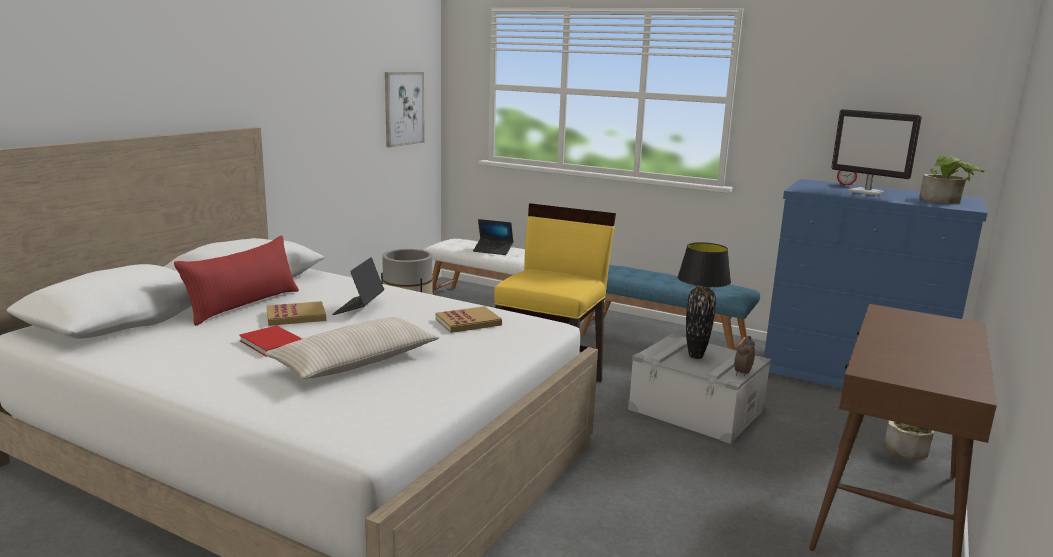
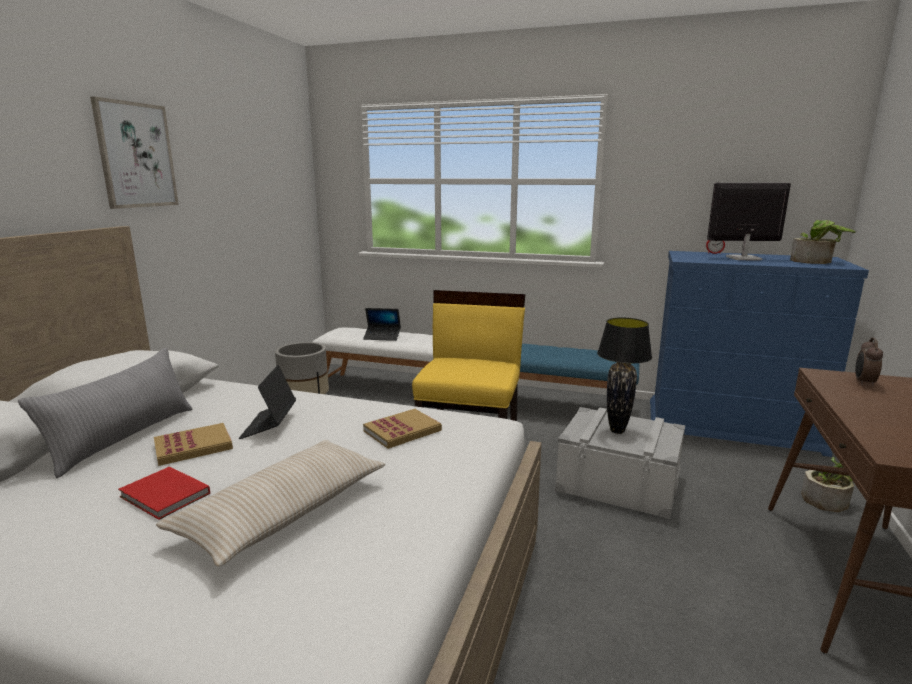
camera: 10 degrees left, 0 degrees up
red pillow [174,236,299,326] -> grey pillow [18,348,192,478]
picture [385,72,425,147] -> picture moved to [90,96,179,209]
alarm clock [734,336,755,377] -> alarm clock moved to [855,338,883,386]
monitor [831,109,922,195] -> monitor turned 150 degrees clockwise [707,183,791,261]

